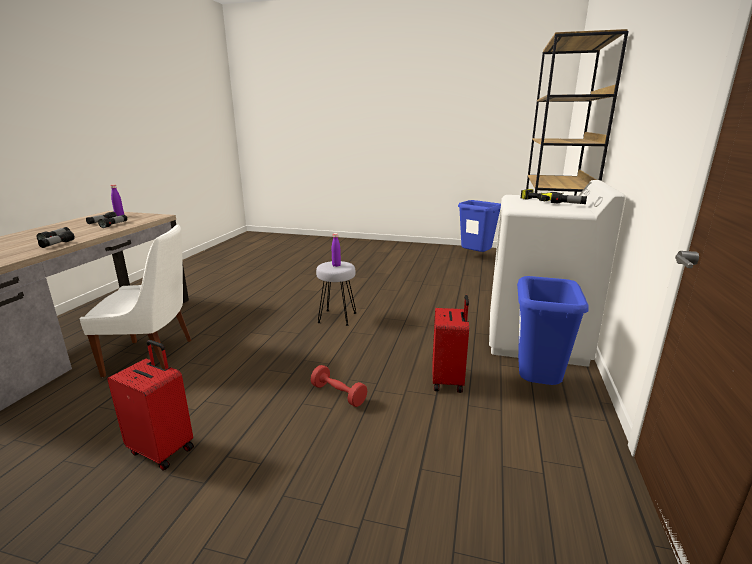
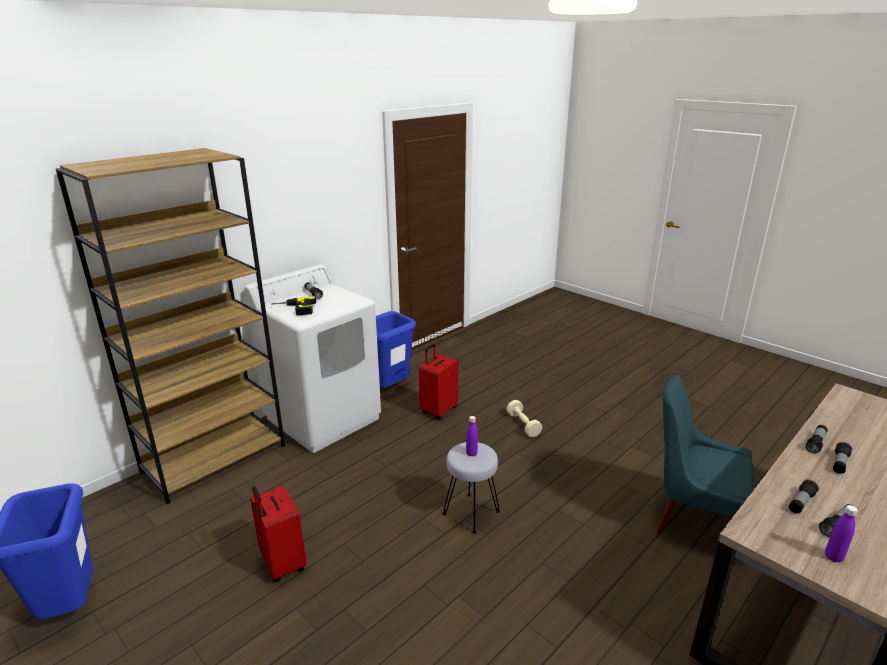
camera: 150 degrees left, 5 degrees up
white chair [80,224,191,377] -> blue chair [655,375,753,535]
red suitcase [107,340,194,470] -> red suitcase moved to [250,486,307,582]
red dumbbell [311,365,367,407] -> beige dumbbell [506,400,542,437]

